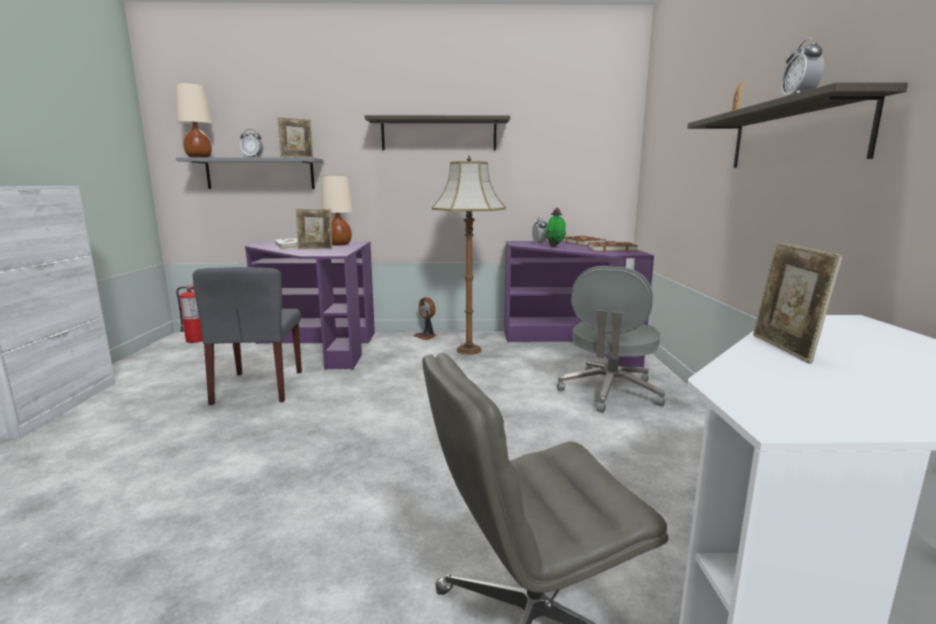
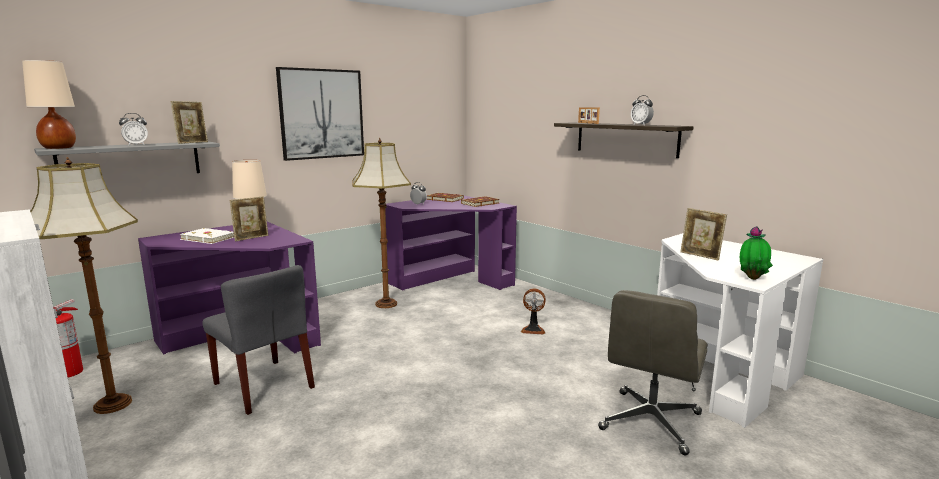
camera: 40 degrees left, 0 degrees up
shelf [365,115,510,150] -> picture [276,67,364,161]
fan [414,297,436,340] -> fan moved to [521,288,546,334]
potted plant [545,208,566,247] -> potted plant moved to [740,226,773,280]
grey office chair [557,266,665,413] -> none
none -> floor lamp [30,157,138,414]

